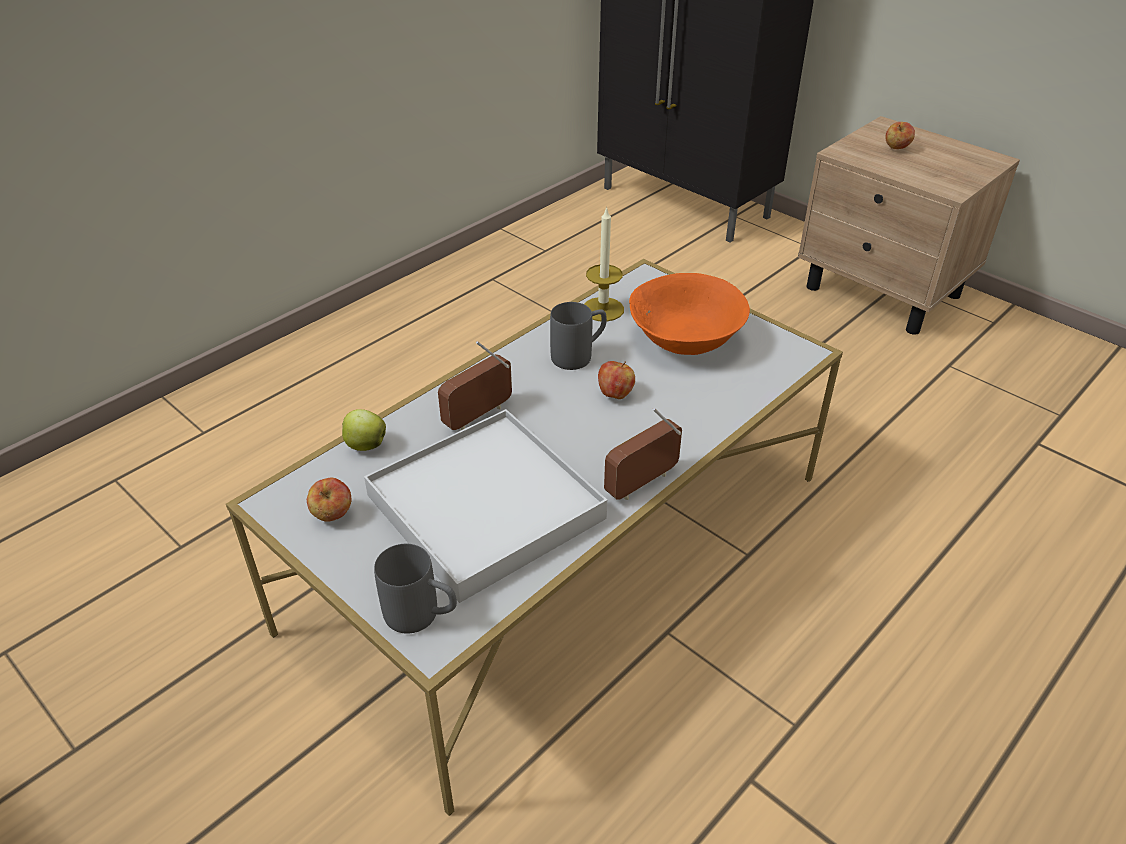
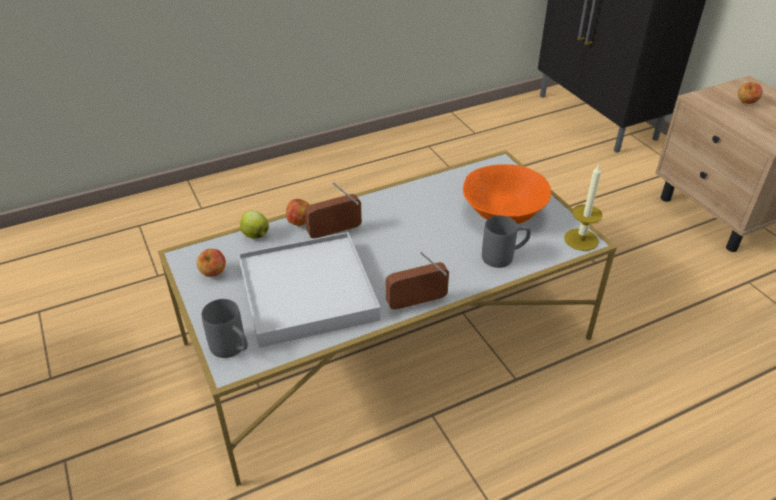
camera: 20 degrees right, 0 degrees up
grey mug [550,302,607,370] -> grey mug moved to [482,216,531,268]
candle [584,206,624,322] -> candle moved to [564,165,603,251]
apple [598,361,635,399] -> apple moved to [286,199,310,226]

